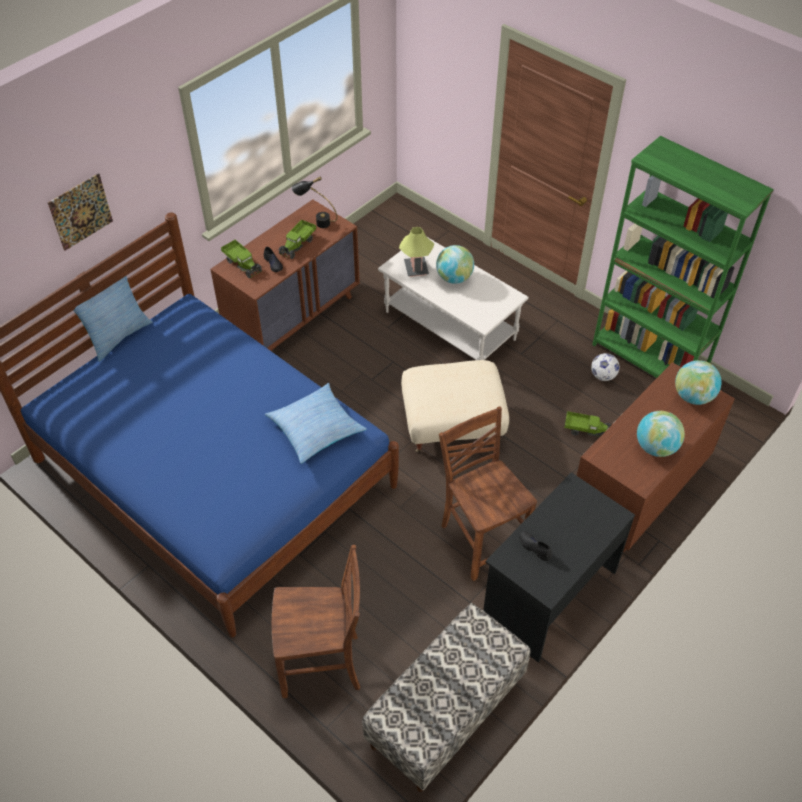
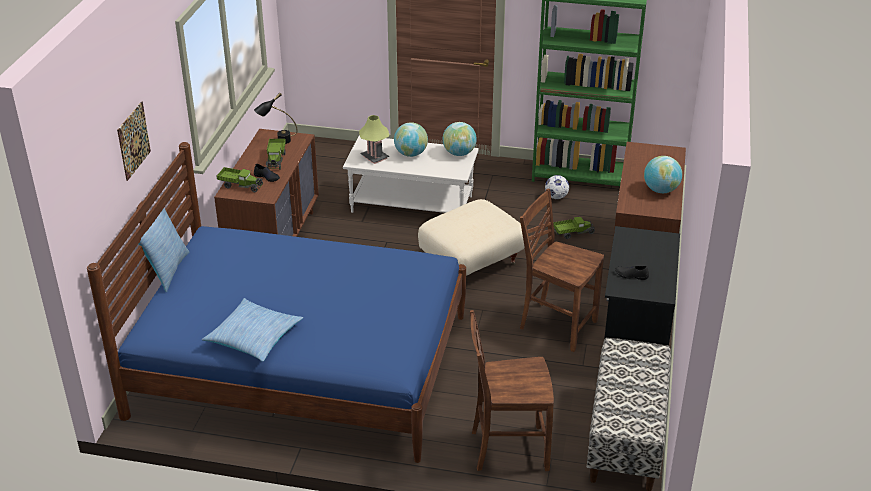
camera: 30 degrees left, 15 degrees down
pillow [265,383,367,464] -> pillow moved to [202,298,303,362]
brown chair [272,545,360,698] -> brown chair turned 150 degrees counterclockwise [470,310,554,471]
globe [675,360,721,405] -> globe moved to [443,122,477,156]

